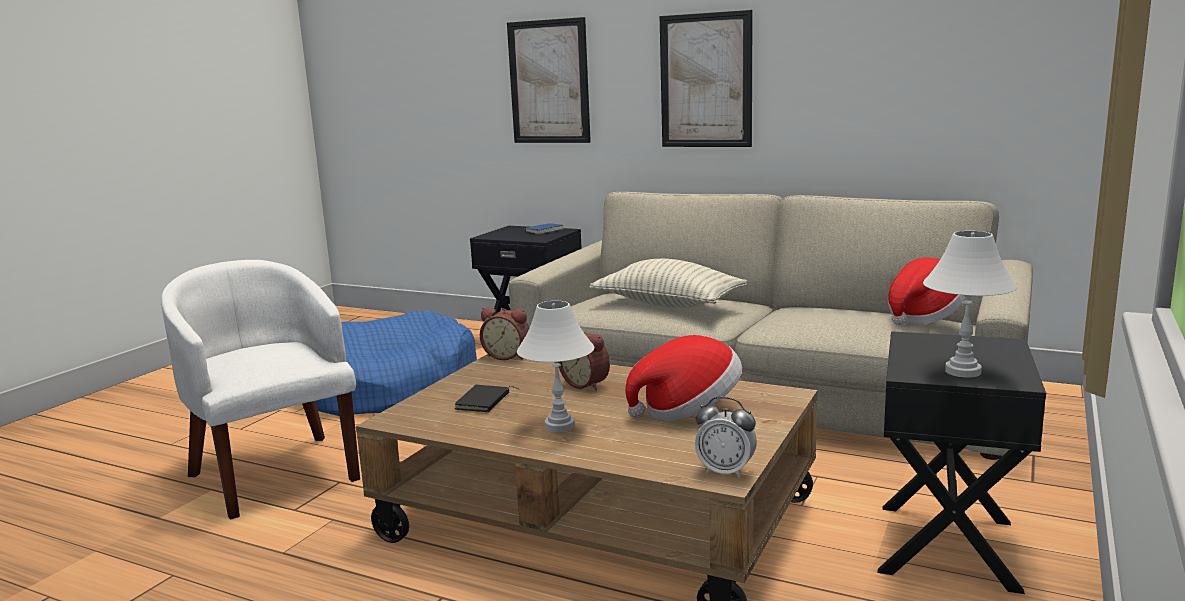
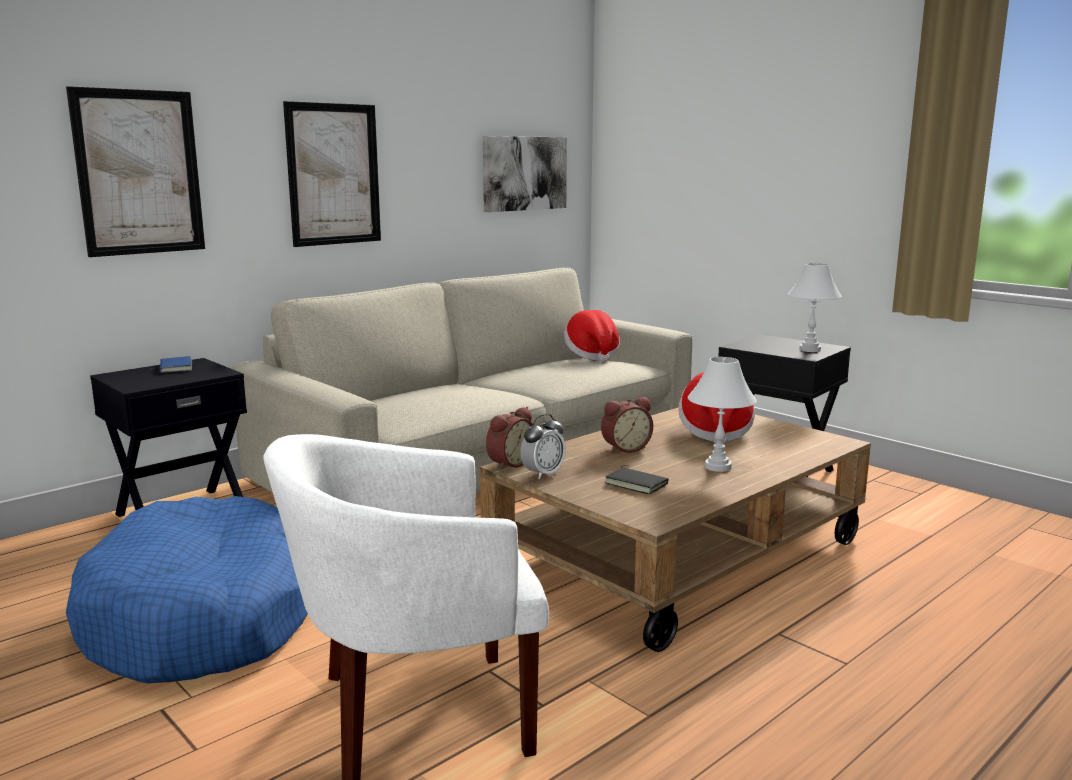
camera: 70 degrees left, 0 degrees up
pillow [589,259,748,308] -> none
alarm clock [695,397,757,479] -> alarm clock moved to [520,414,566,479]
none -> picture [483,136,567,212]

